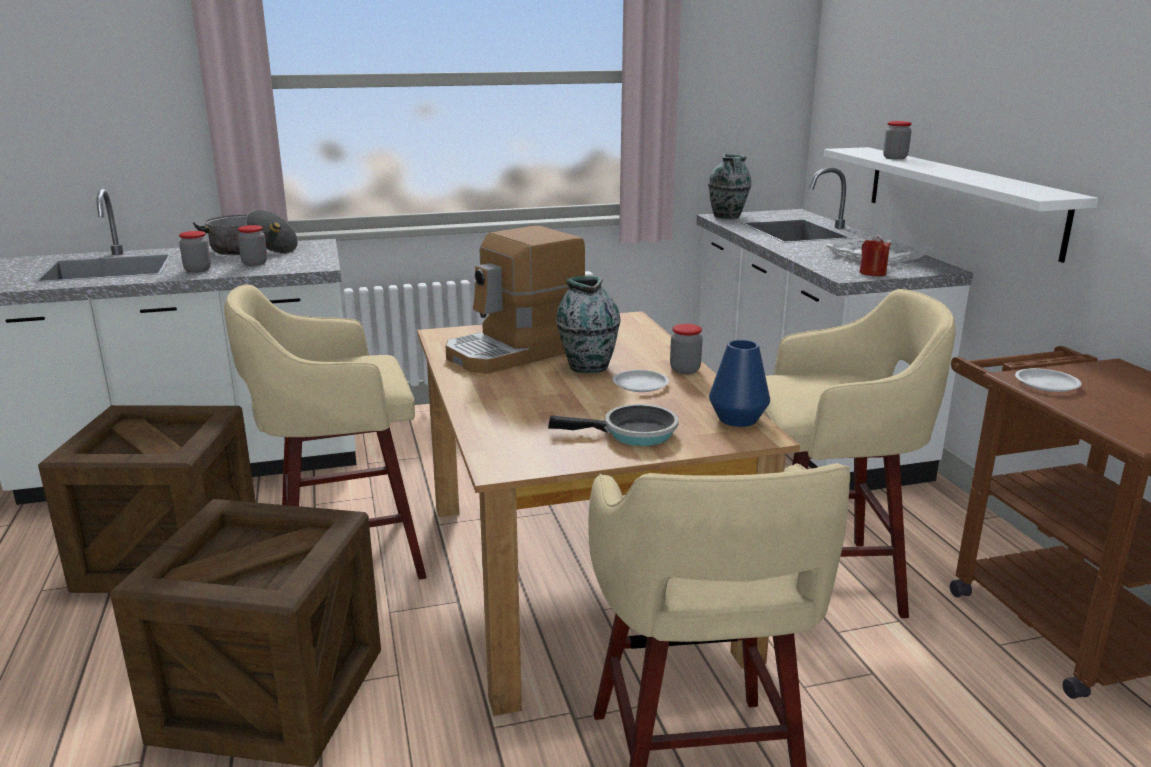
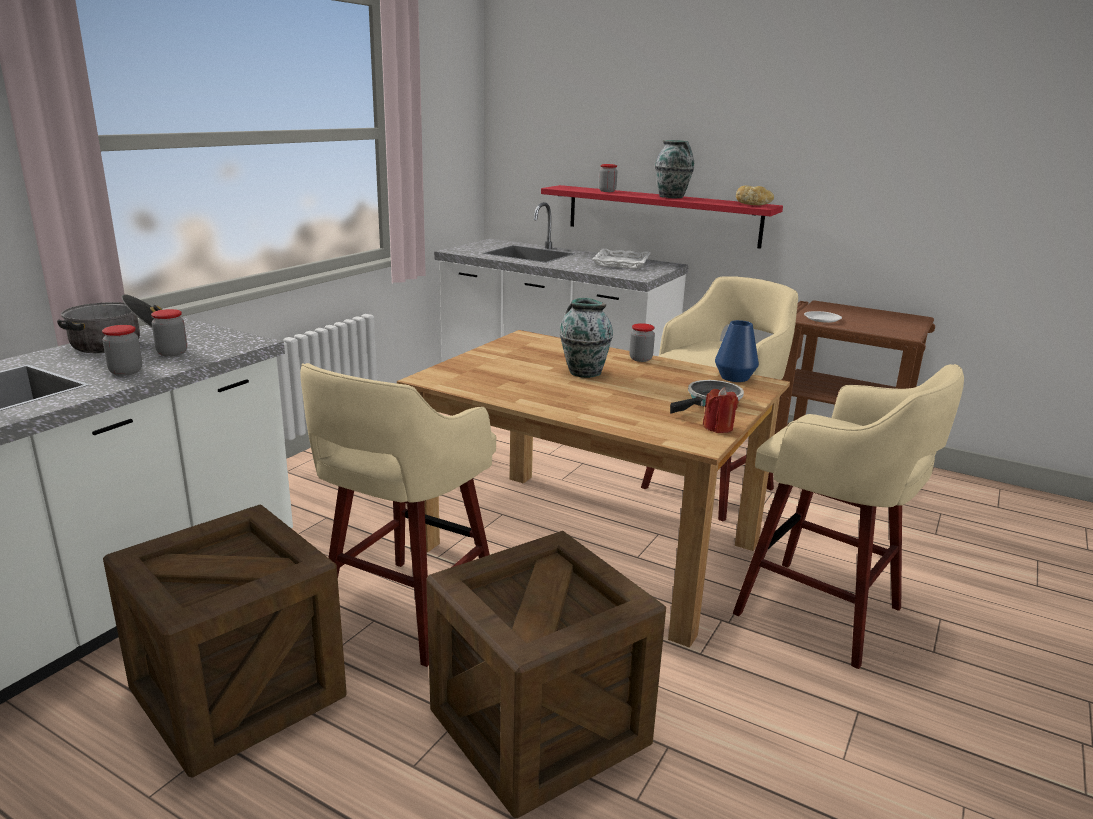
camera: 45 degrees left, 0 degrees up
coffee machine [446,226,585,374] -> none
white plate [612,370,669,392] -> none
vase [708,154,751,219] -> vase moved to [655,140,694,198]
white shelf [824,147,1098,263] -> red shelf [541,185,783,249]
red candle [859,236,891,276] -> red candle moved to [703,387,739,433]
none -> bread [736,186,774,205]

